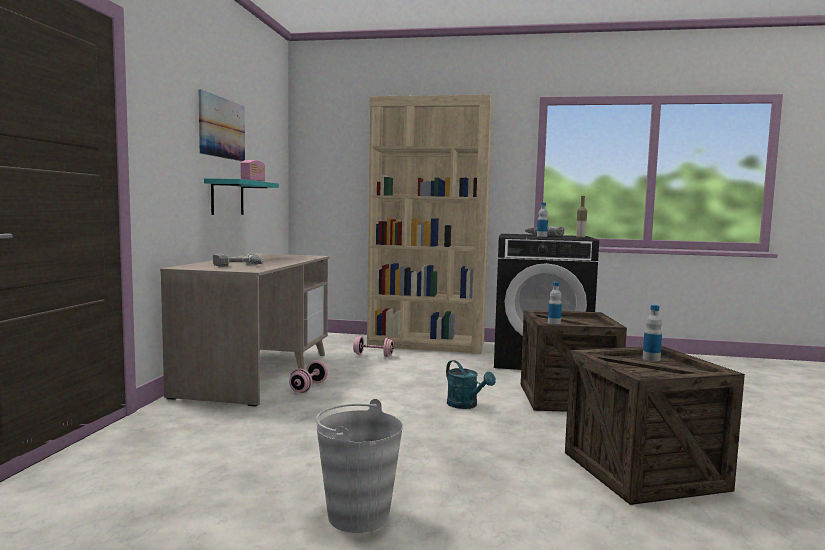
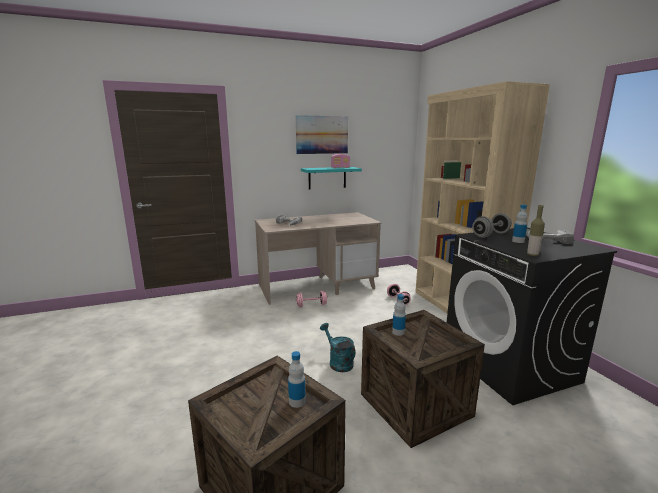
camera: 60 degrees right, 10 degrees up
grey bucket [316,399,403,533] -> none
turquoise watering can [446,360,496,409] -> turquoise watering can turned 120 degrees clockwise [320,323,355,372]
none -> grey dumbbell [472,213,512,238]

